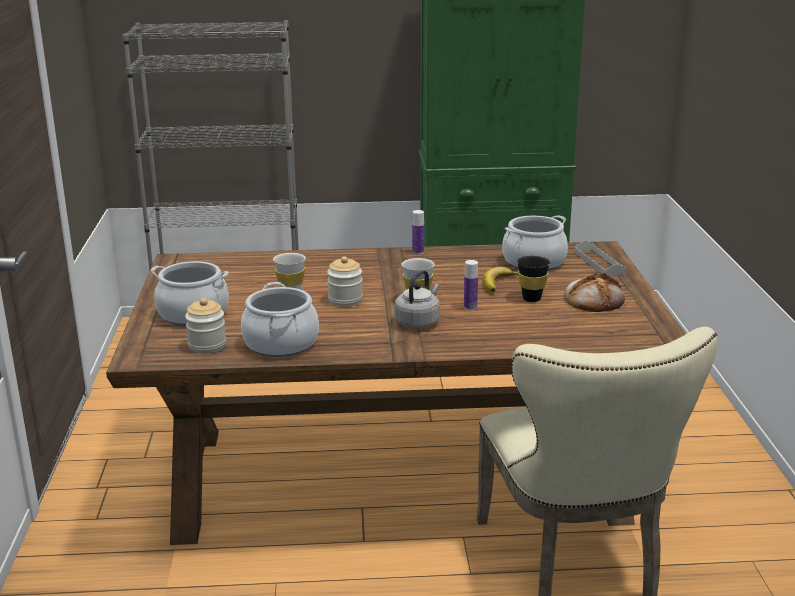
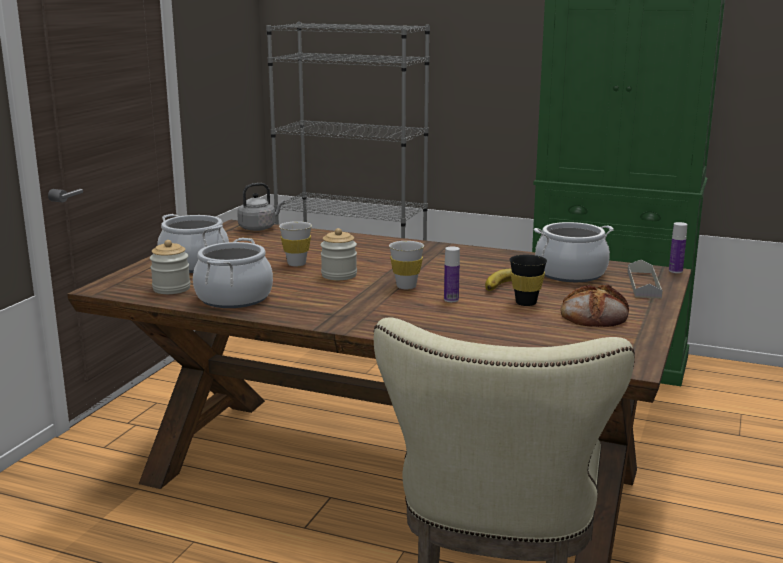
camera: 25 degrees right, 5 degrees down
grey kettle [395,270,440,329] -> grey kettle moved to [237,183,285,231]
bottle [412,210,424,254] -> bottle moved to [669,222,687,273]

